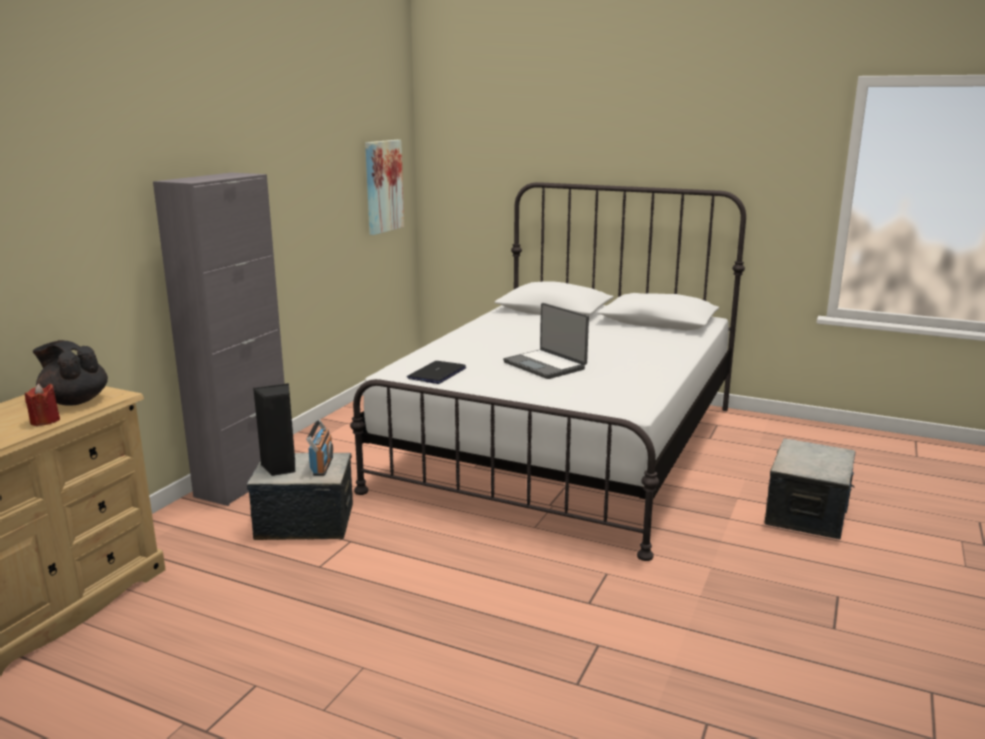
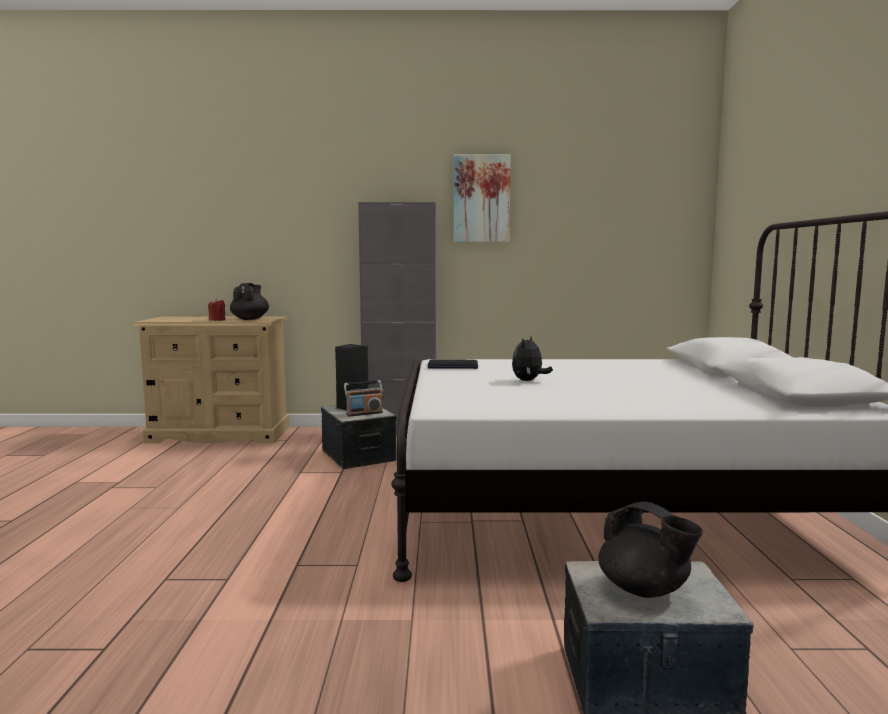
camera: 65 degrees right, 10 degrees down
picture [365,140,404,235] -> picture moved to [454,154,511,242]
laptop [503,303,589,379] -> plush toy [512,336,553,381]
none -> black teapot [598,502,703,598]

